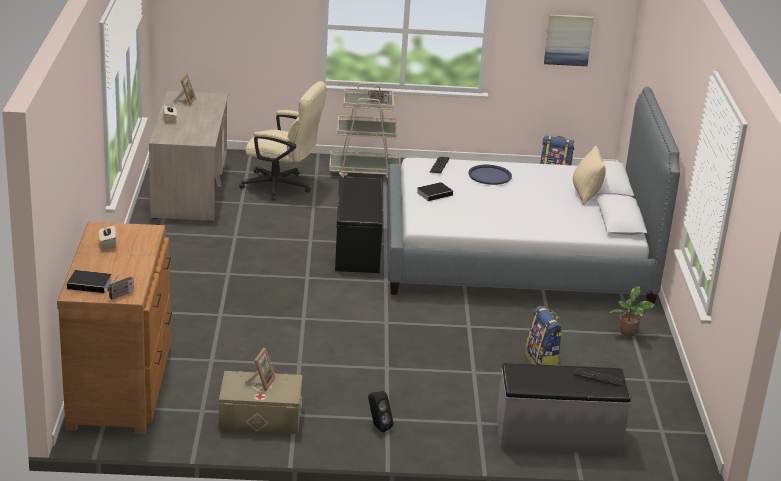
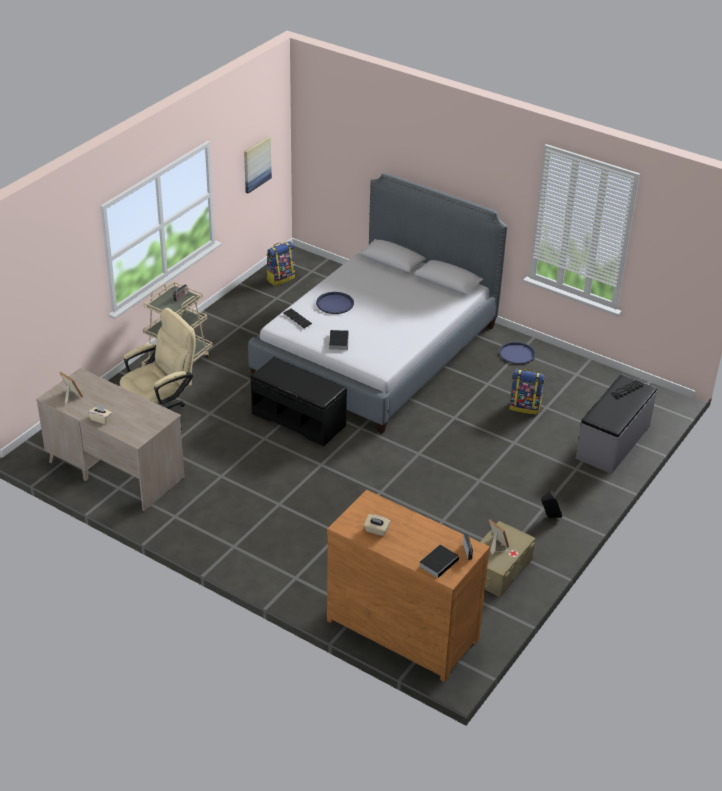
camera: 55 degrees left, 10 degrees up
beige pillow [573,145,606,205] -> none
potted plant [609,286,655,337] -> blue tray [499,342,536,364]

